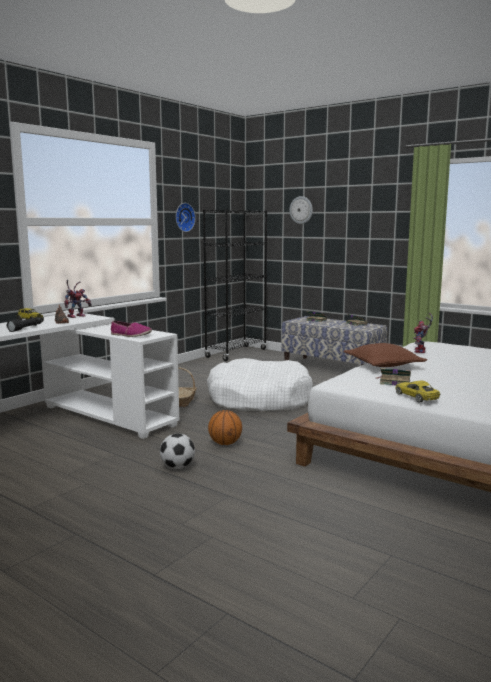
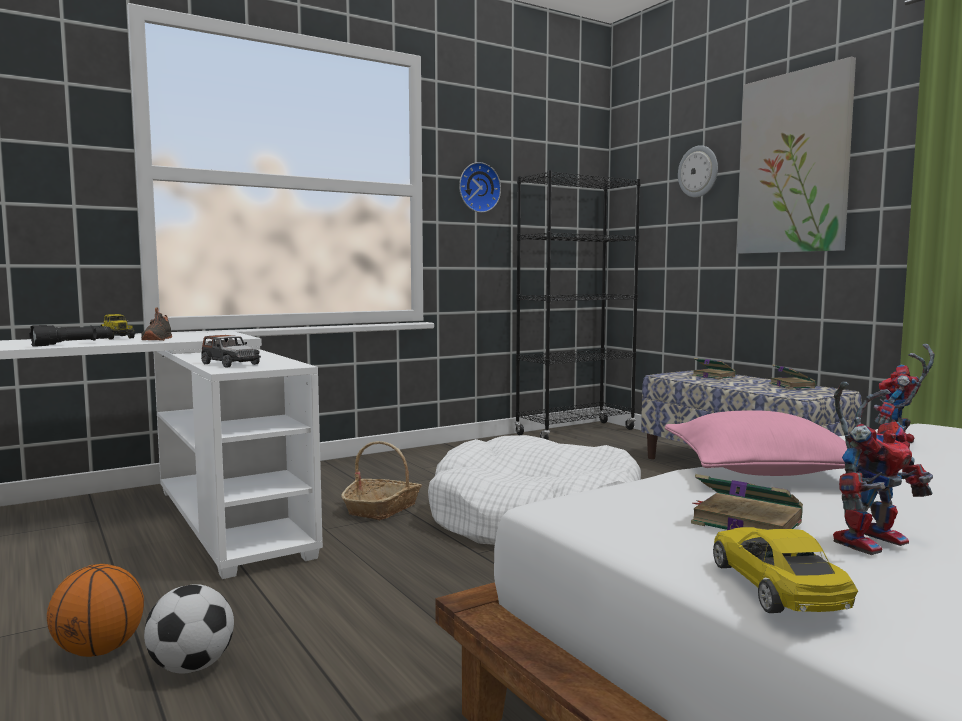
camera: 20 degrees right, 5 degrees down
toy robot [64,280,92,318] -> toy robot moved to [833,382,933,555]
shoe [111,321,152,337] -> toy car [201,335,261,368]
basketball [208,410,242,445] -> basketball moved to [47,564,144,657]
brown pillow [343,343,427,367] -> pink pillow [665,410,847,476]
none -> picture [737,56,856,254]

